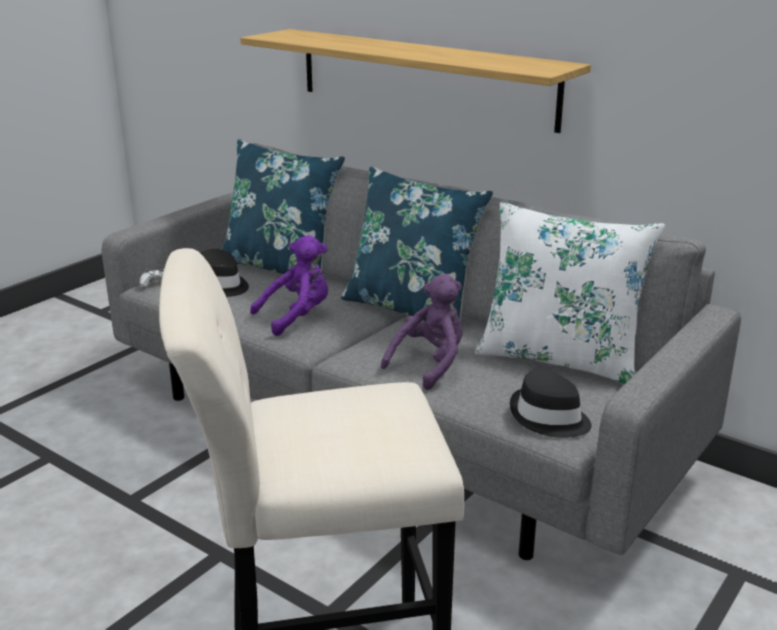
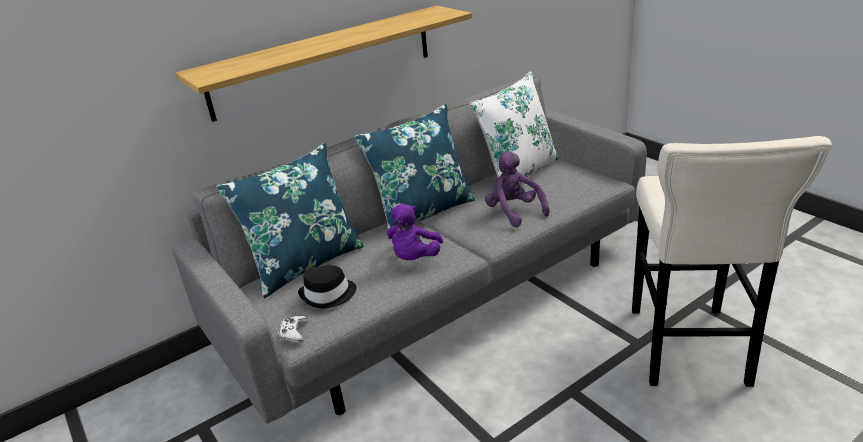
camera: 70 degrees left, 5 degrees up
purple plush toy [250,235,328,336] -> purple plush toy turned 150 degrees counterclockwise [387,204,443,260]
black hat [510,369,592,438] -> none

